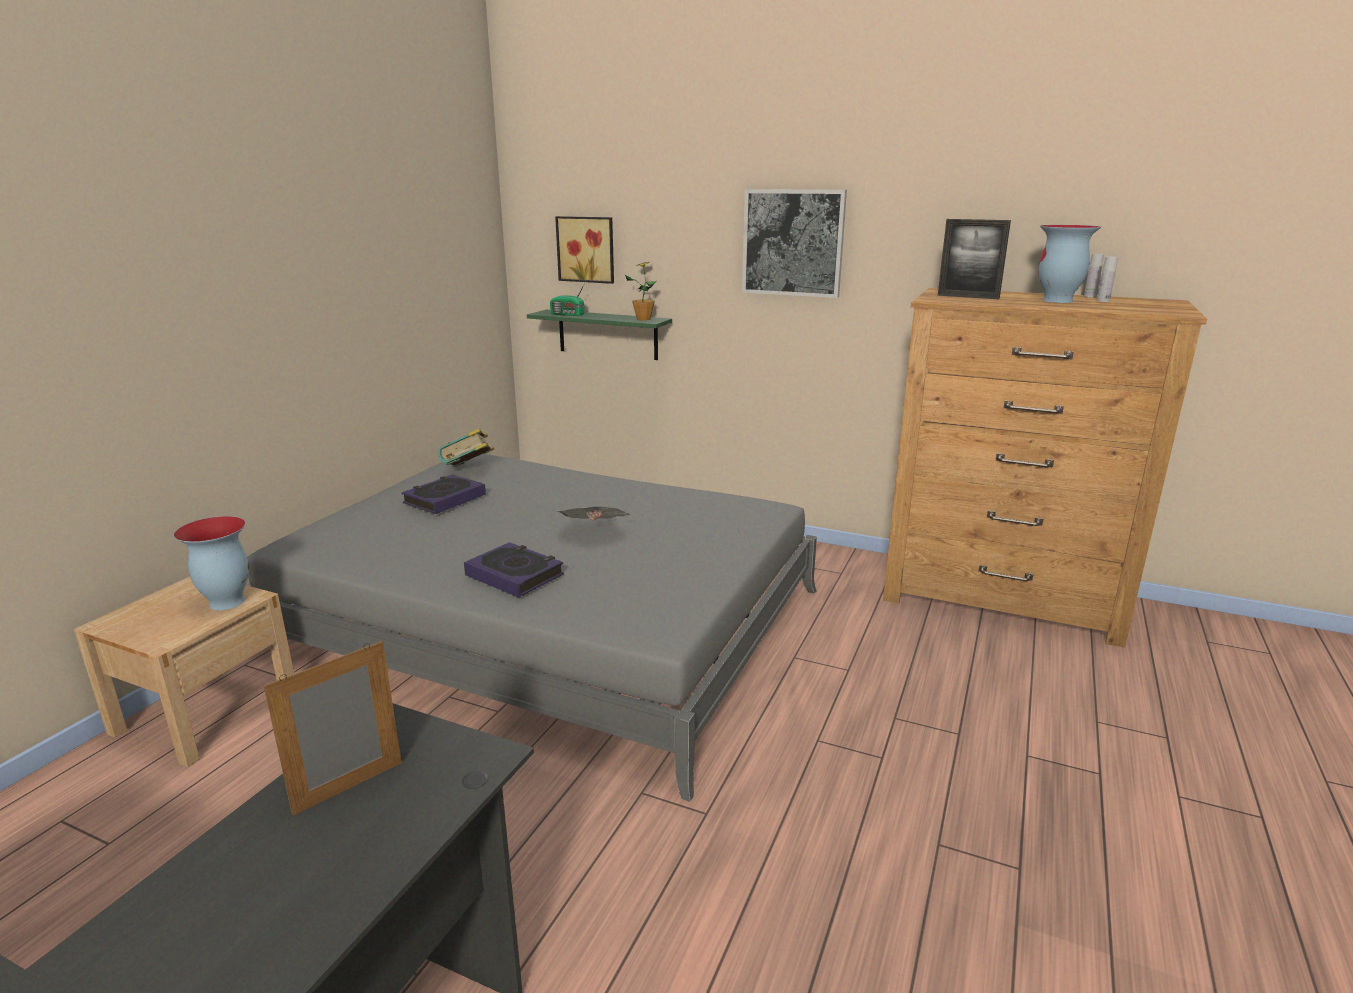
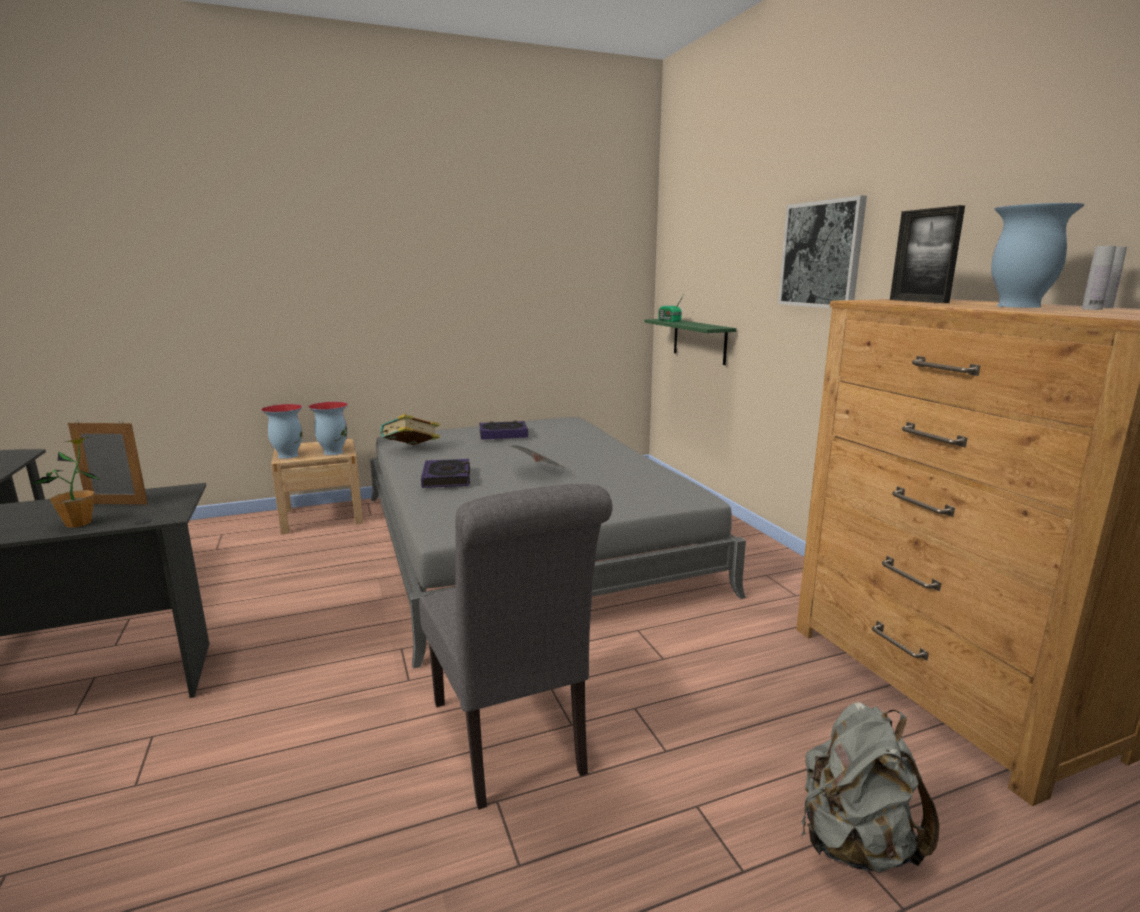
camera: 45 degrees right, 5 degrees down
book [438,428,494,467] -> book moved to [380,414,440,445]
picture [555,216,614,284] -> none
potted plant [625,262,657,321] -> potted plant moved to [32,437,100,528]
none -> vase [261,404,302,459]
none -> grey chair [419,484,612,810]
none -> grey backpack [801,702,940,873]

